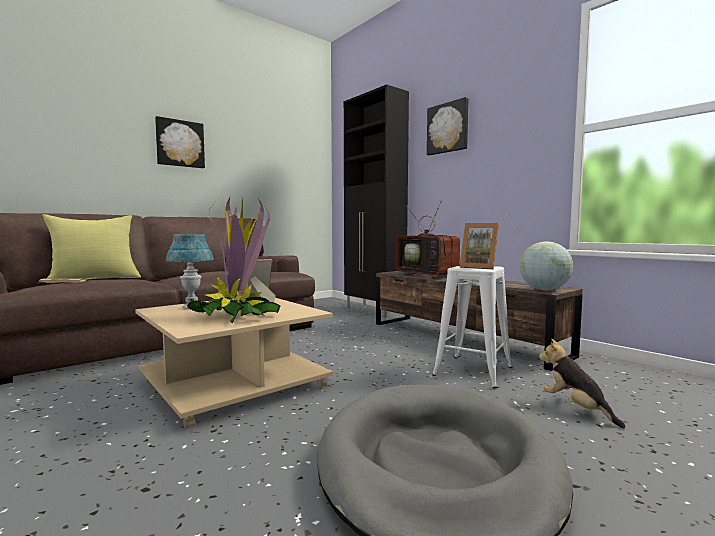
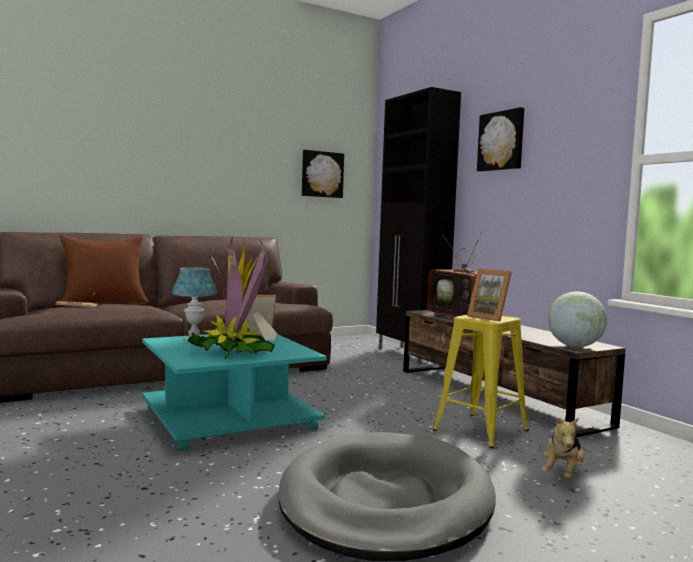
camera: 10 degrees right, 0 degrees up
yellow pillow [42,214,141,283] -> brown pillow [59,235,148,304]
beige coffee table [135,298,333,429] -> turquoise coffee table [142,333,327,451]
picture [155,116,205,168] -> picture moved to [302,150,344,198]
white stool [432,266,512,388] -> yellow stool [433,315,529,448]
plush toy [539,339,625,428] -> plush toy turned 135 degrees counterclockwise [542,417,585,479]

